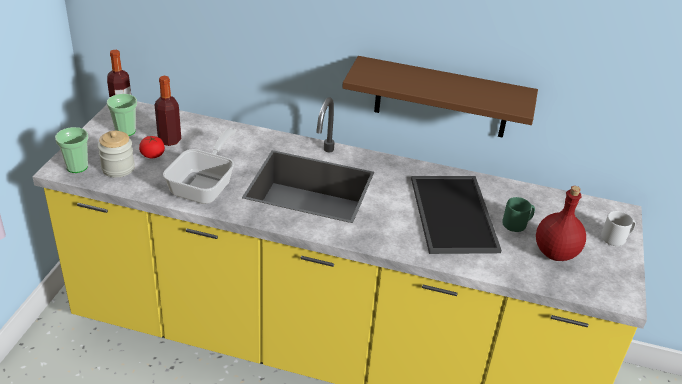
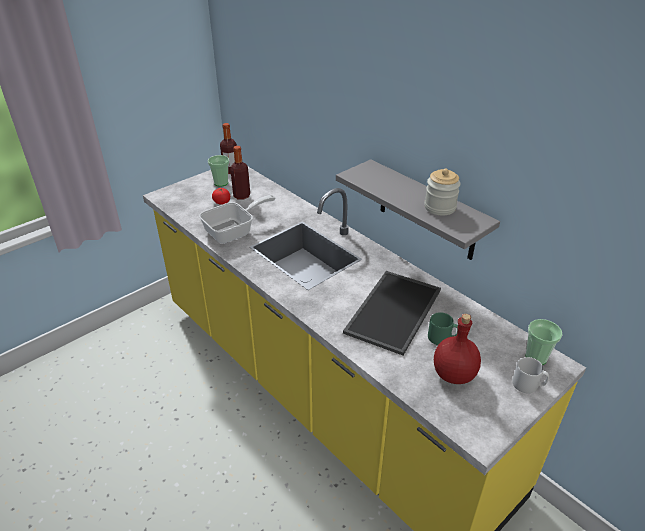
camera: 35 degrees right, 0 degrees up
cup [55,127,89,173] -> cup moved to [525,319,563,365]
jar [98,131,135,177] -> jar moved to [424,169,460,216]
brown shelf [342,56,538,138] -> grey shelf [336,159,500,260]

